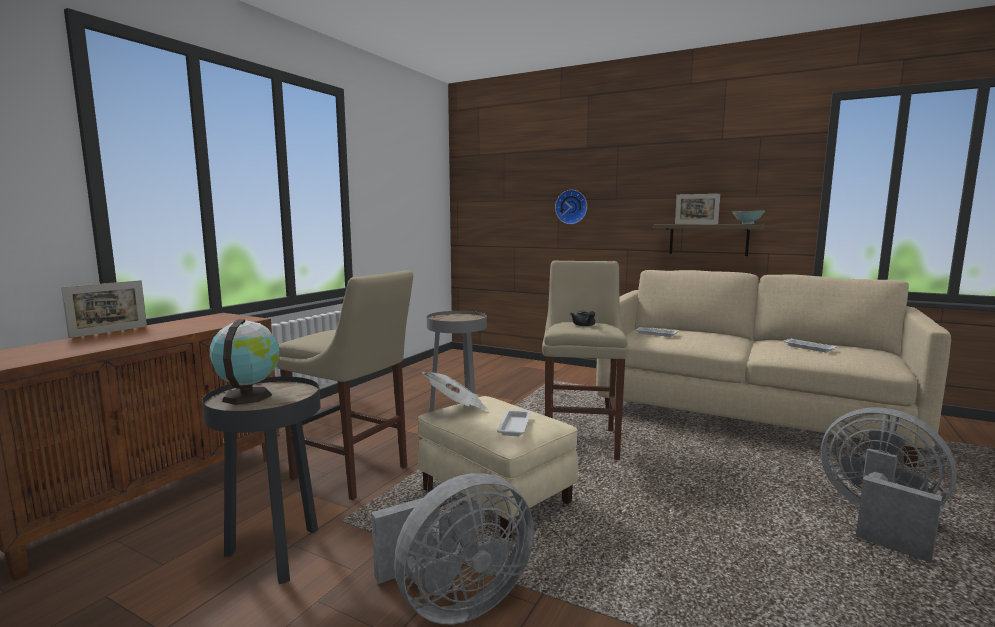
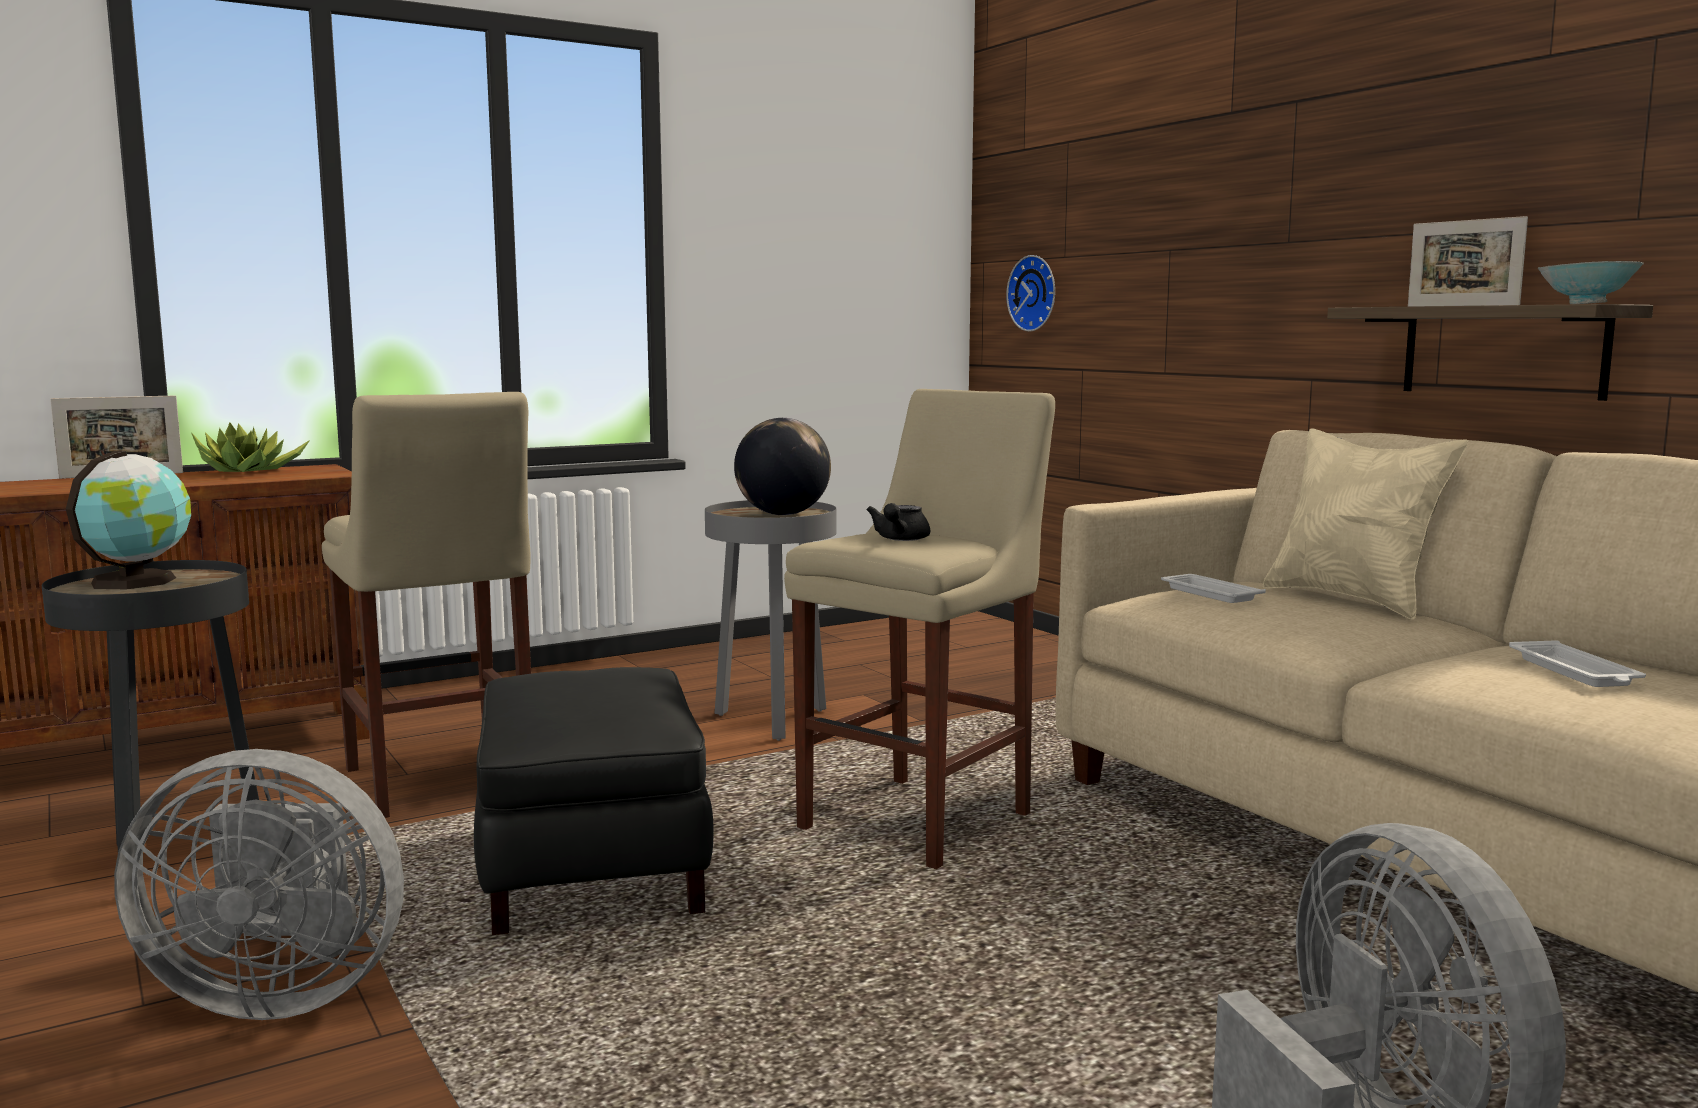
camera: 30 degrees right, 0 degrees up
beige ottoman [418,396,578,538] -> black ottoman [474,667,713,935]
newspaper [422,372,489,410] -> none
white tray [497,410,531,436] -> none
wall clock [555,190,587,224] -> wall clock moved to [1006,255,1055,332]
none -> potted plant [191,423,311,472]
none -> globe [734,418,831,515]
none -> beige pillow [1262,428,1468,619]

